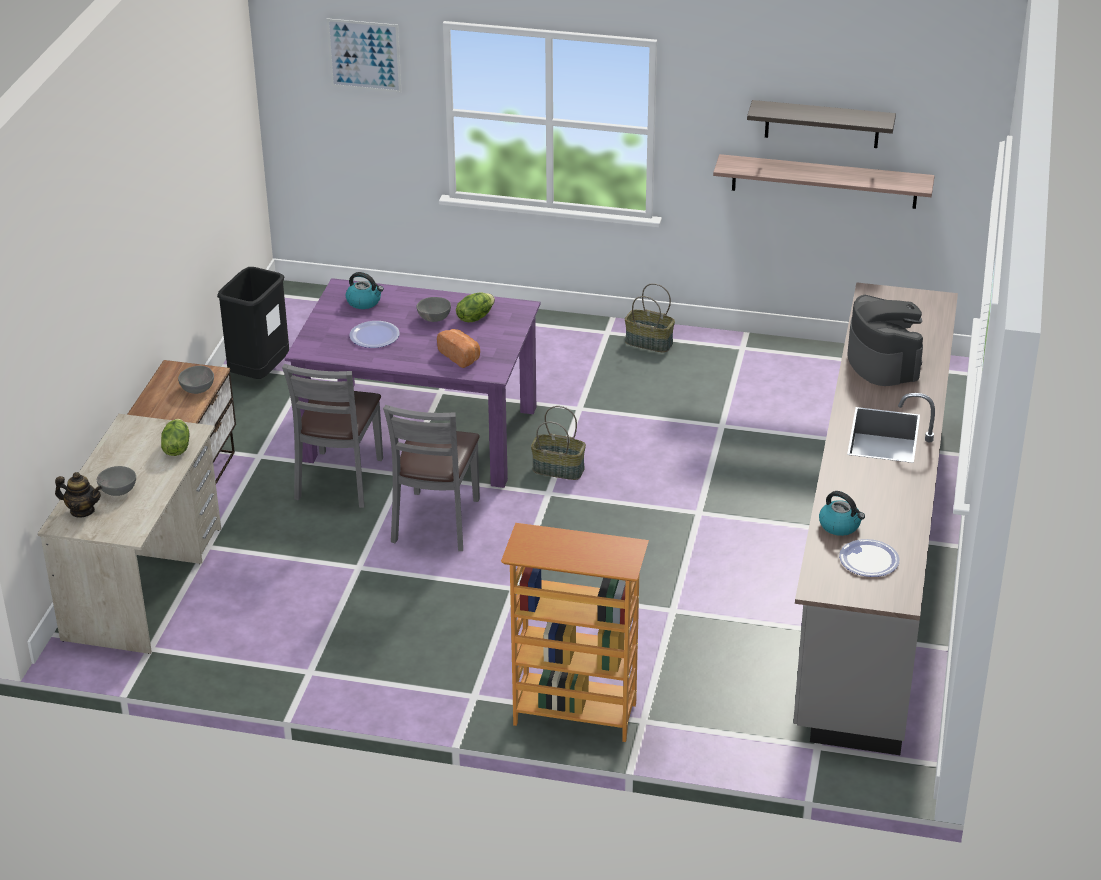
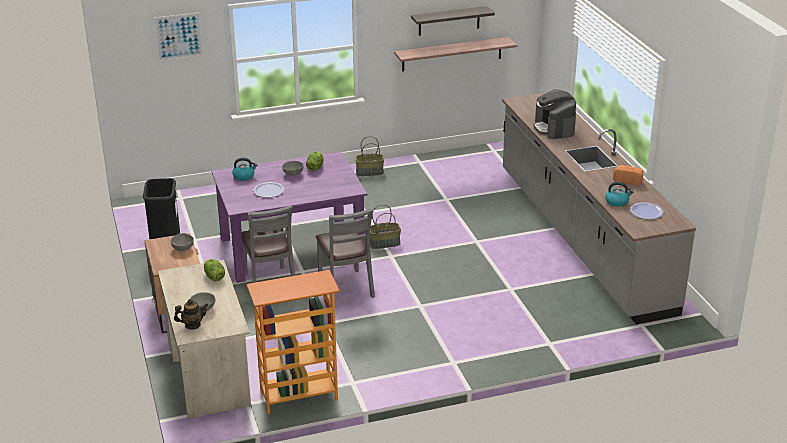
camera: 30 degrees left, 5 degrees down
bread [437,329,480,368] -> bread moved to [613,165,643,185]
bookcase [501,523,649,742] -> bookcase moved to [247,270,340,414]
coffee machine [847,295,923,386] -> coffee machine turned 150 degrees counterclockwise [533,89,576,139]

